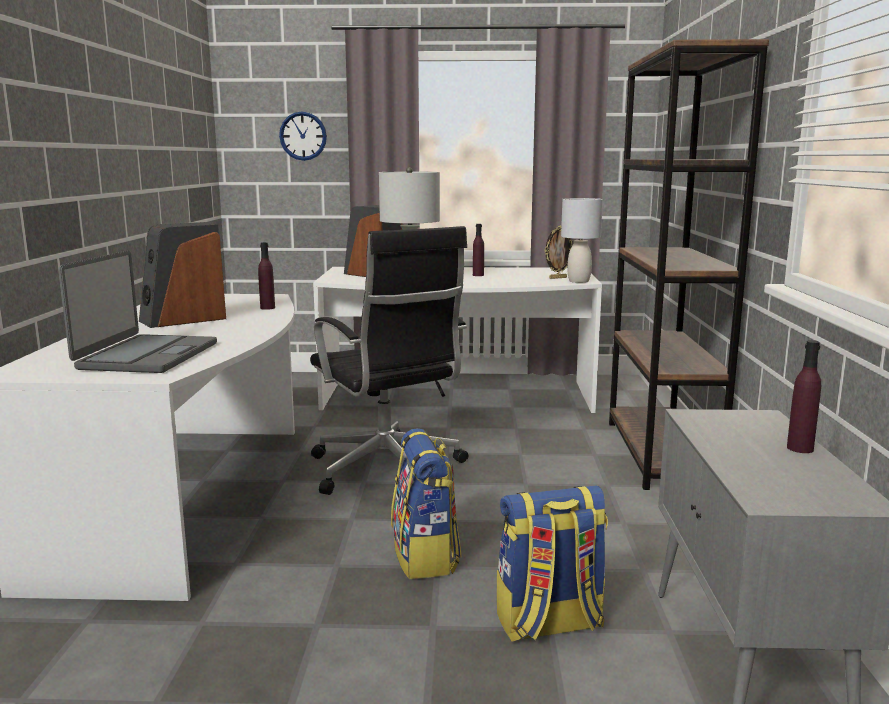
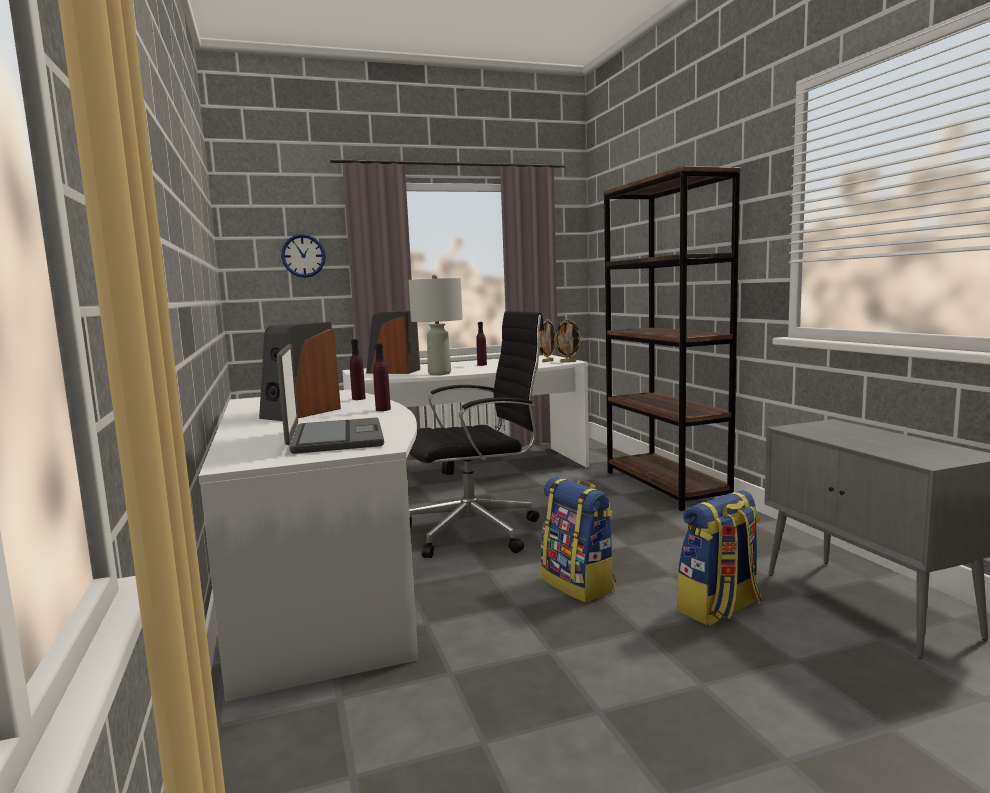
camera: 20 degrees left, 5 degrees down
black office chair [310,226,468,495] -> black office chair turned 60 degrees counterclockwise [409,311,544,558]
grey table lamp [561,198,603,283] -> picture frame [554,319,582,363]
purple bottle [787,340,821,453] -> purple bottle moved to [373,343,391,411]

